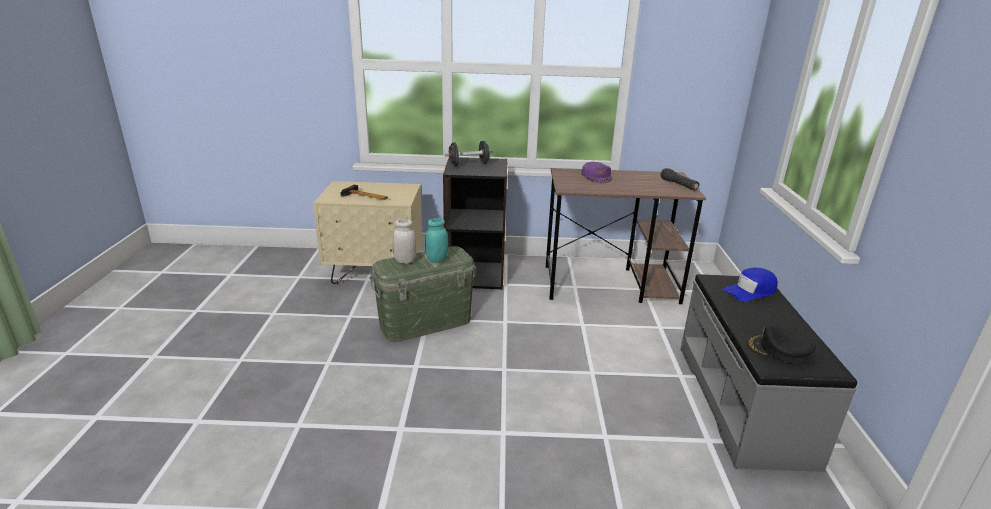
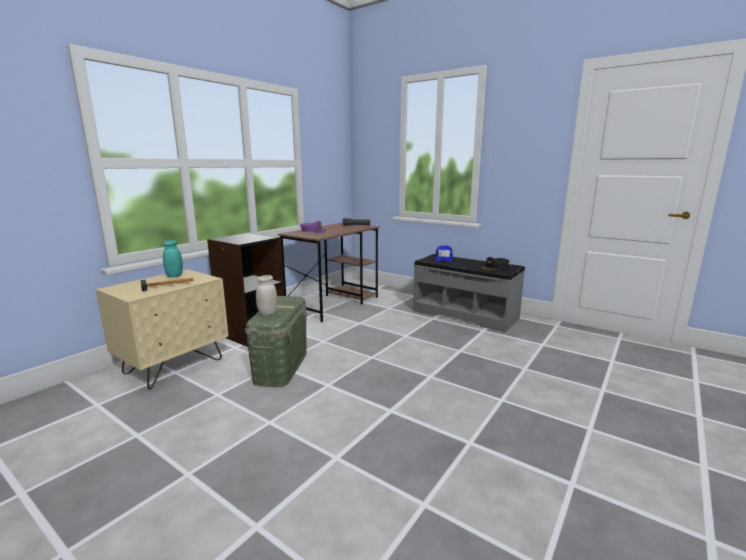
camera: 55 degrees left, 10 degrees down
turquoise jar [425,218,448,263] -> turquoise jar moved to [163,240,183,278]
black dumbbell [445,141,493,166] -> none

